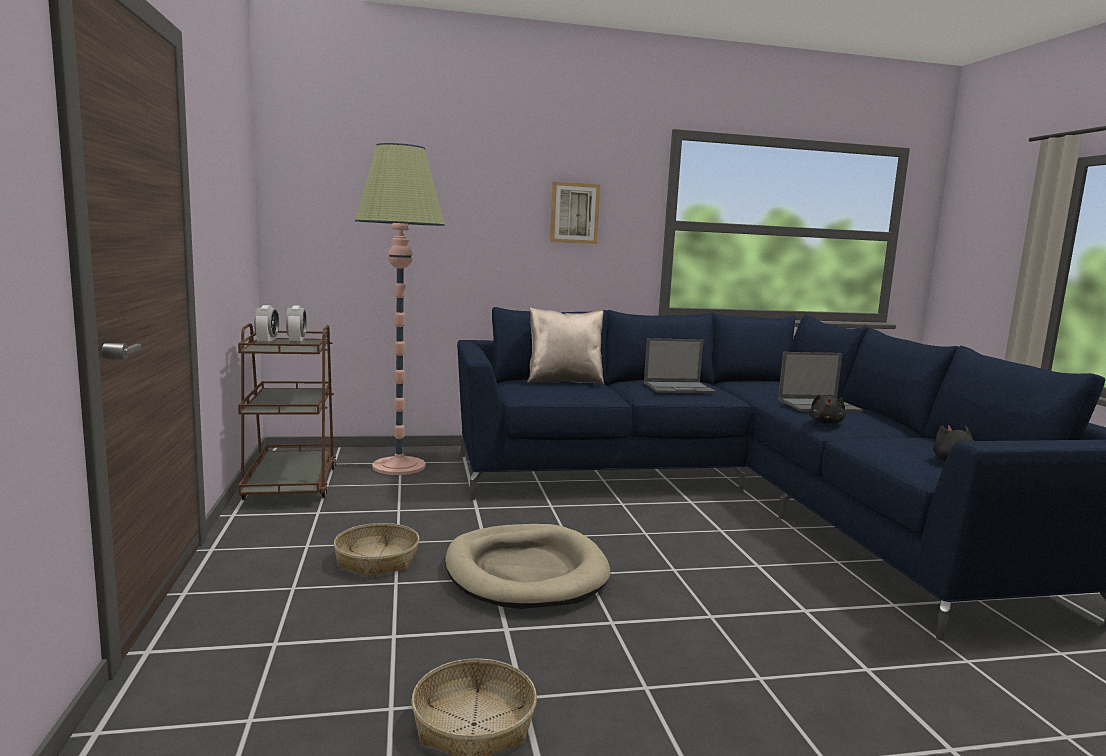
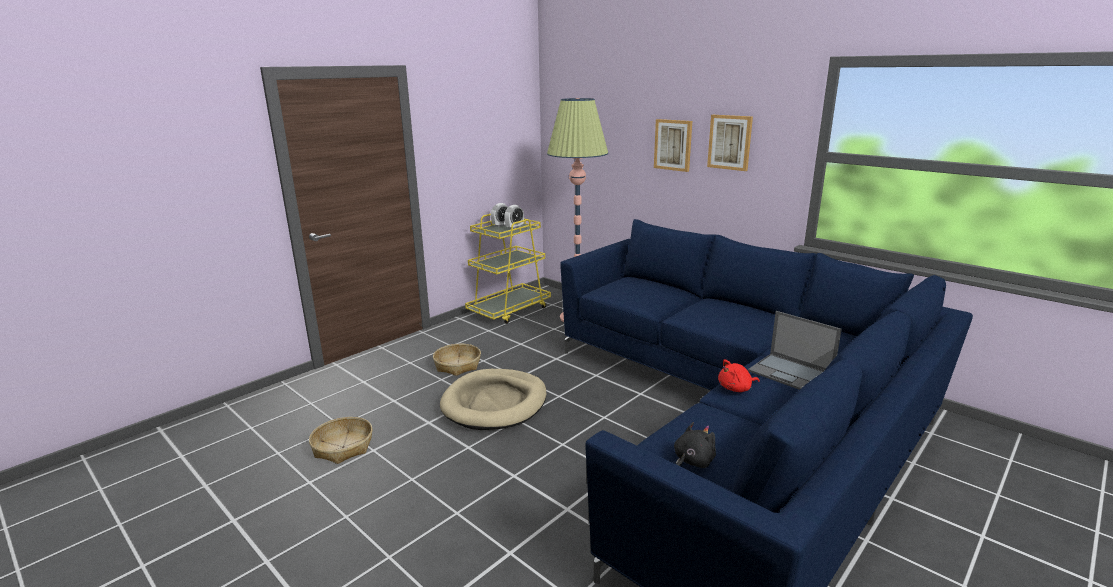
camera: 55 degrees right, 10 degrees up
brown cart [238,323,337,500] -> yellow cart [465,214,551,324]
beige pillow [527,308,604,385] -> none
laptop [644,338,716,393] -> none
black plush toy [809,394,846,424] -> red plush toy [718,359,760,392]
none -> picture [654,119,692,172]

